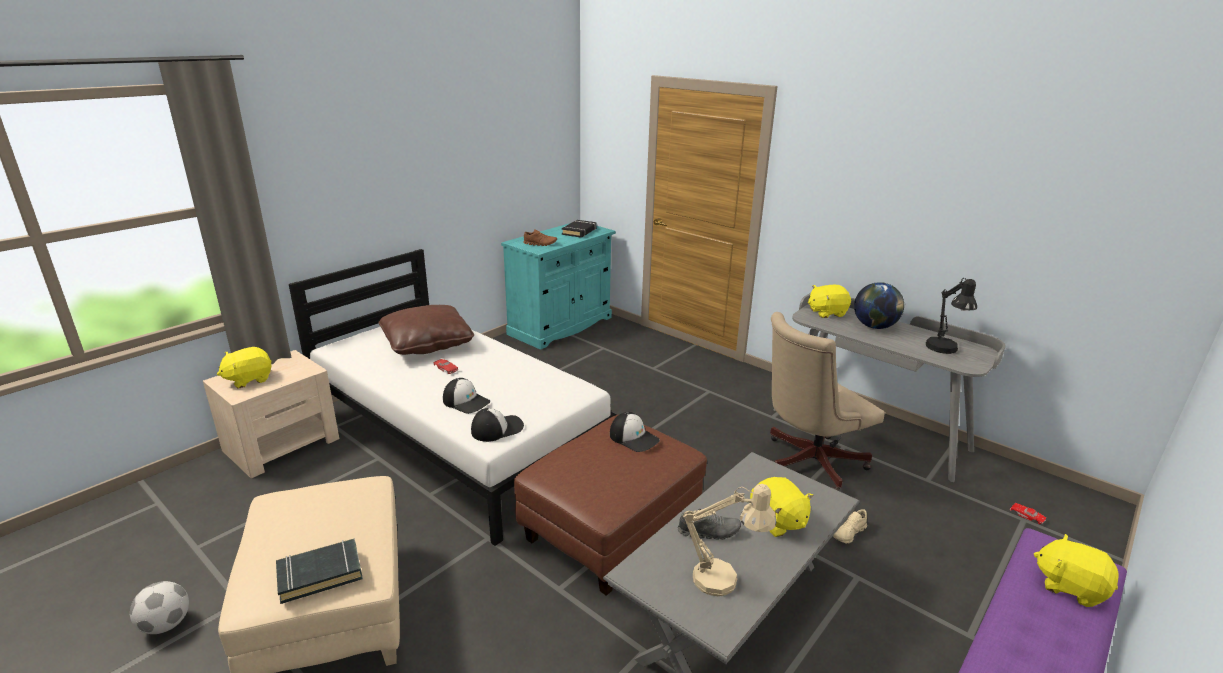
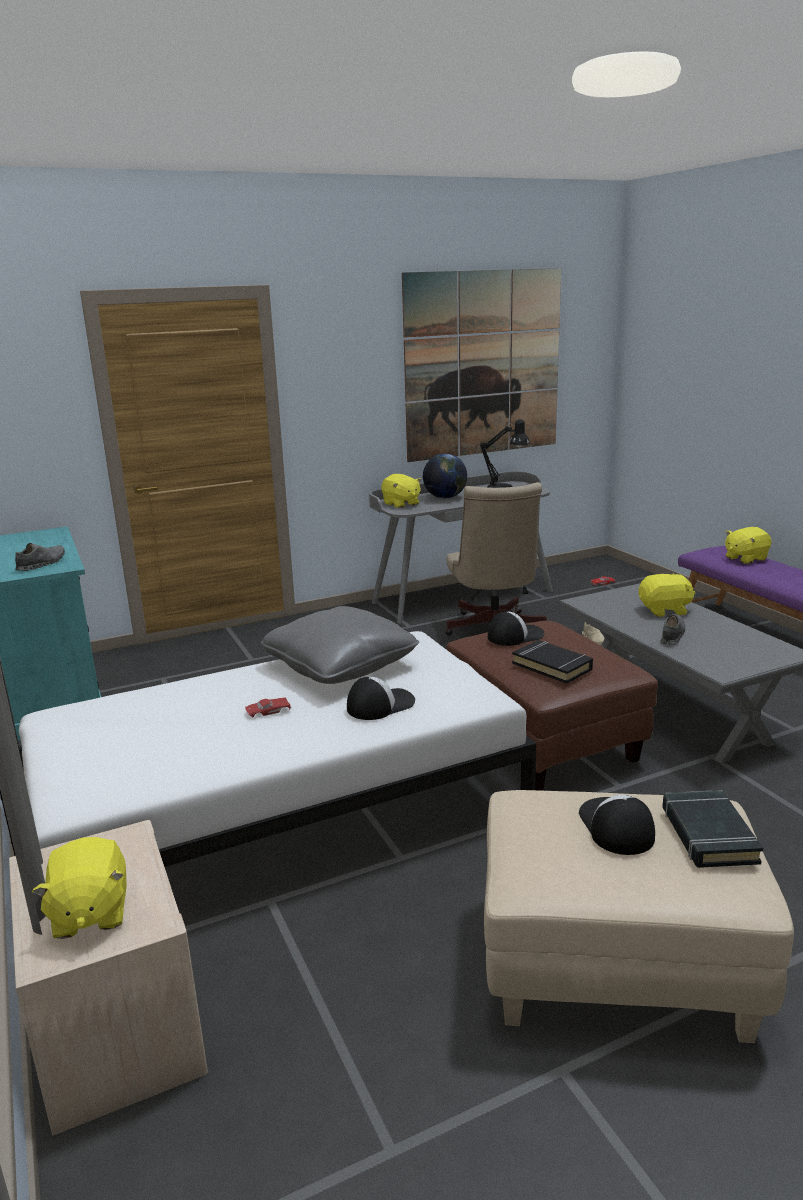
camera: 65 degrees left, 5 degrees down
football [130,581,189,634] -> none
brown pillow [378,305,474,355] -> none
cap [471,408,524,442] -> cap moved to [579,795,655,855]
brown shoe [523,229,557,246] -> grey shoe [15,543,65,571]
black book [562,220,597,238] -> black book moved to [512,640,593,684]
beige table lamp [683,484,776,596] -> none
yellow plush toy [808,285,851,318] -> yellow plush toy turned 45 degrees counterclockwise [381,474,421,508]
none -> grey pillow [261,606,419,684]
none -> picture [402,268,561,462]

